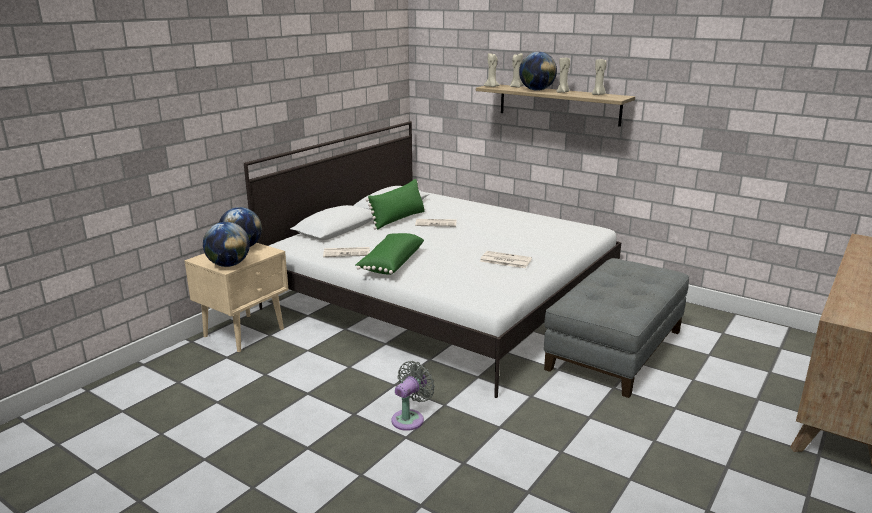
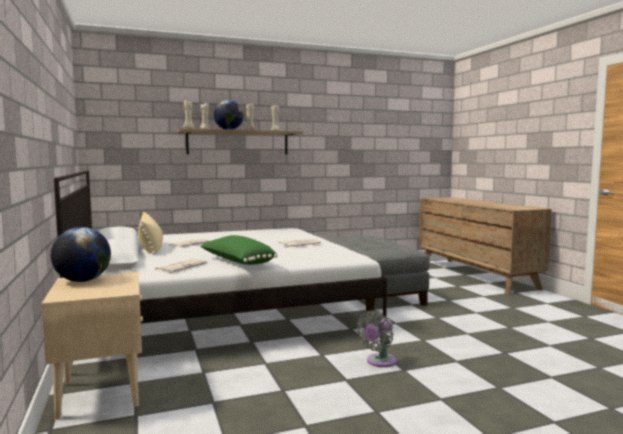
camera: 55 degrees left, 15 degrees down
globe [203,222,250,267] -> none
green pillow [366,179,425,230] -> beige pillow [138,212,163,255]
grey fan [391,361,435,431] -> grey fan turned 120 degrees counterclockwise [357,310,397,367]

